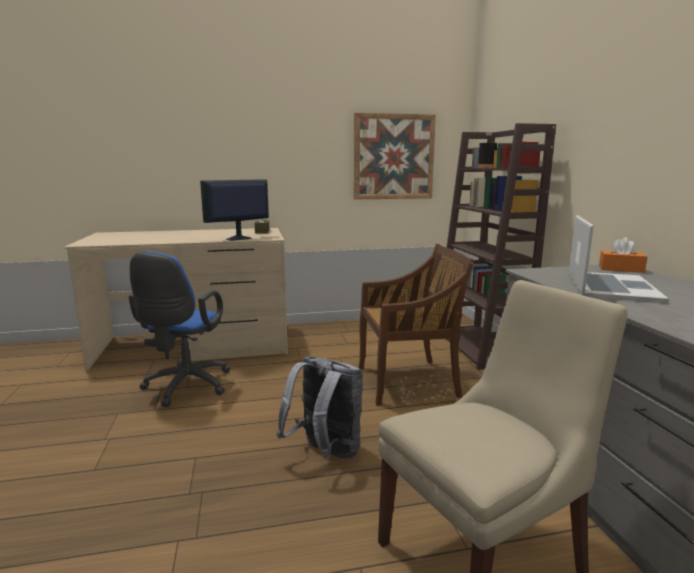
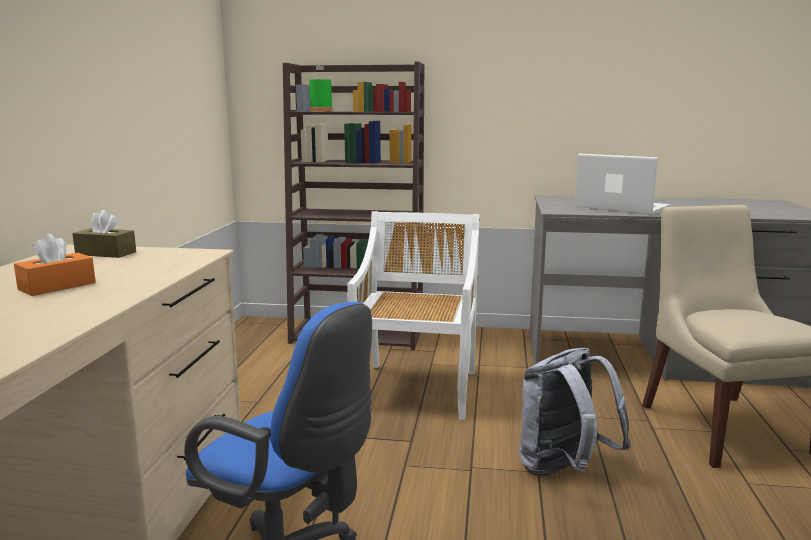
camera: 70 degrees left, 0 degrees up
monitor [200,179,269,241] -> none
picture [354,113,436,199] -> none
brown chair [358,244,475,405] -> white chair [347,211,480,420]
black bottle [478,132,497,168] -> green bottle [309,66,333,111]
orange tissue box [599,237,648,273] -> orange tissue box moved to [14,234,96,296]

